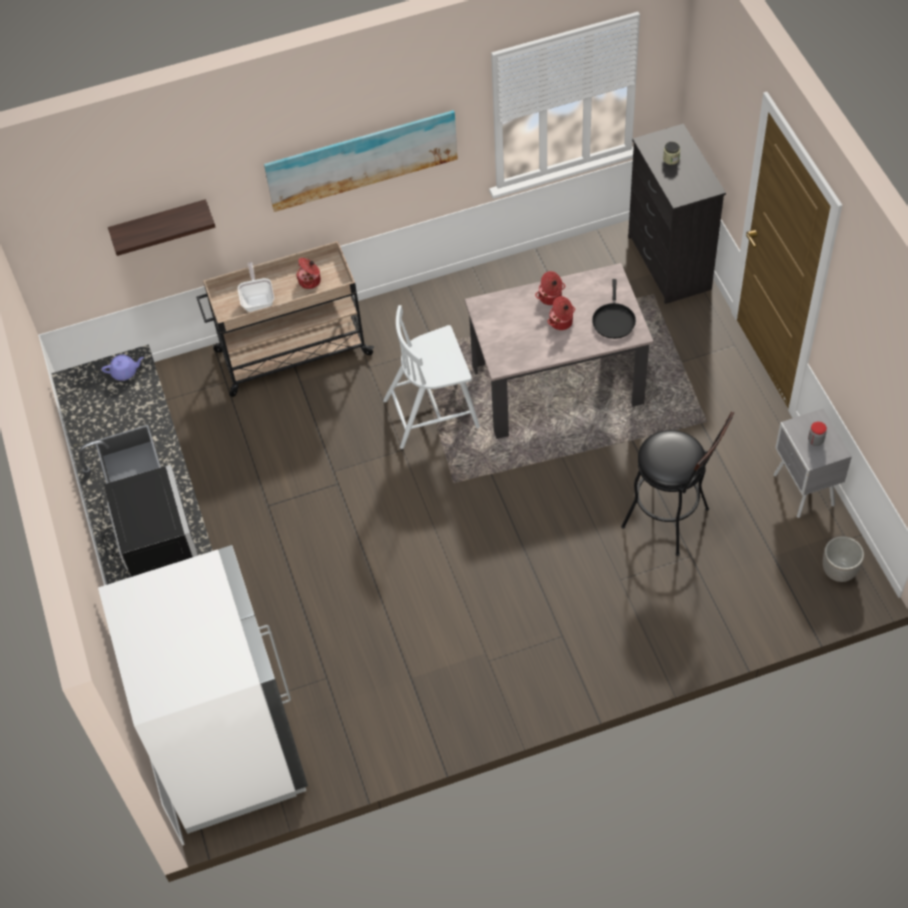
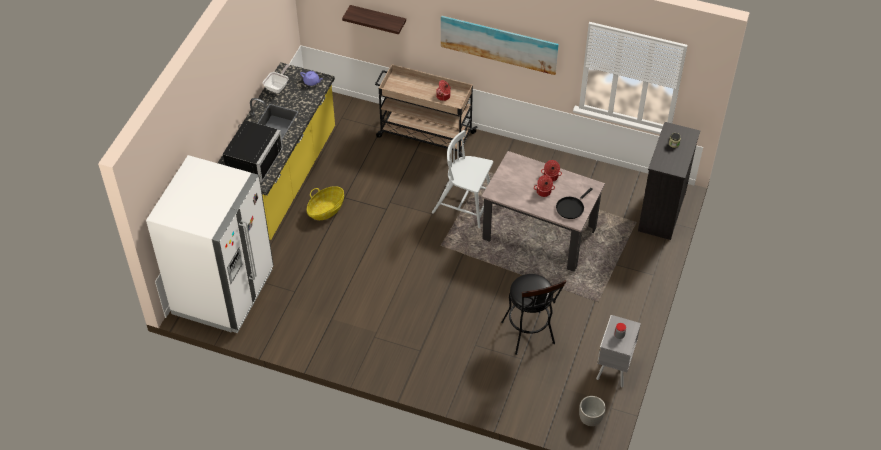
camera: 35 degrees right, 5 degrees down
frying pan [238,262,274,312] -> frying pan moved to [263,64,290,93]
none -> basket [307,186,344,220]

